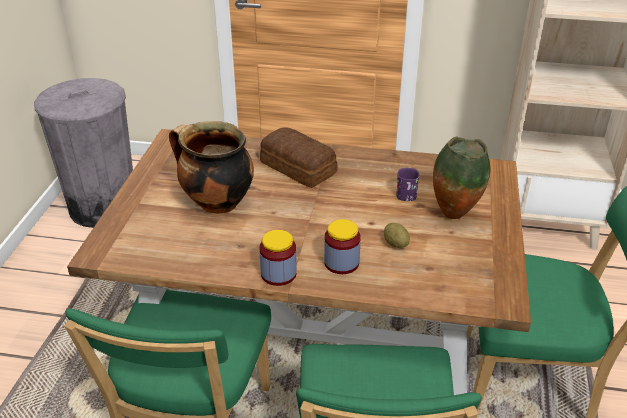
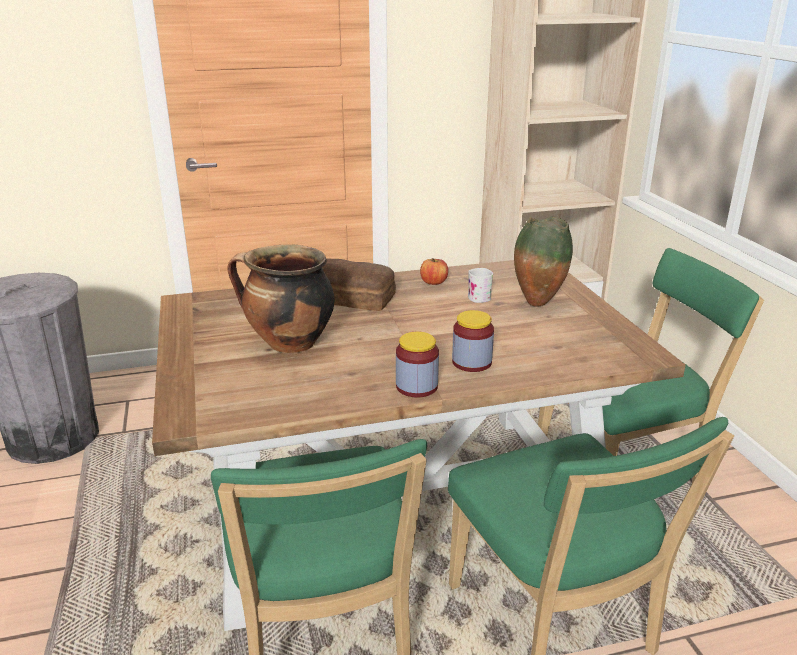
camera: 25 degrees left, 10 degrees down
potato [384,223,410,248] -> none
purple mug [396,168,420,201] -> white mug [468,268,493,303]
none -> apple [420,258,448,285]

